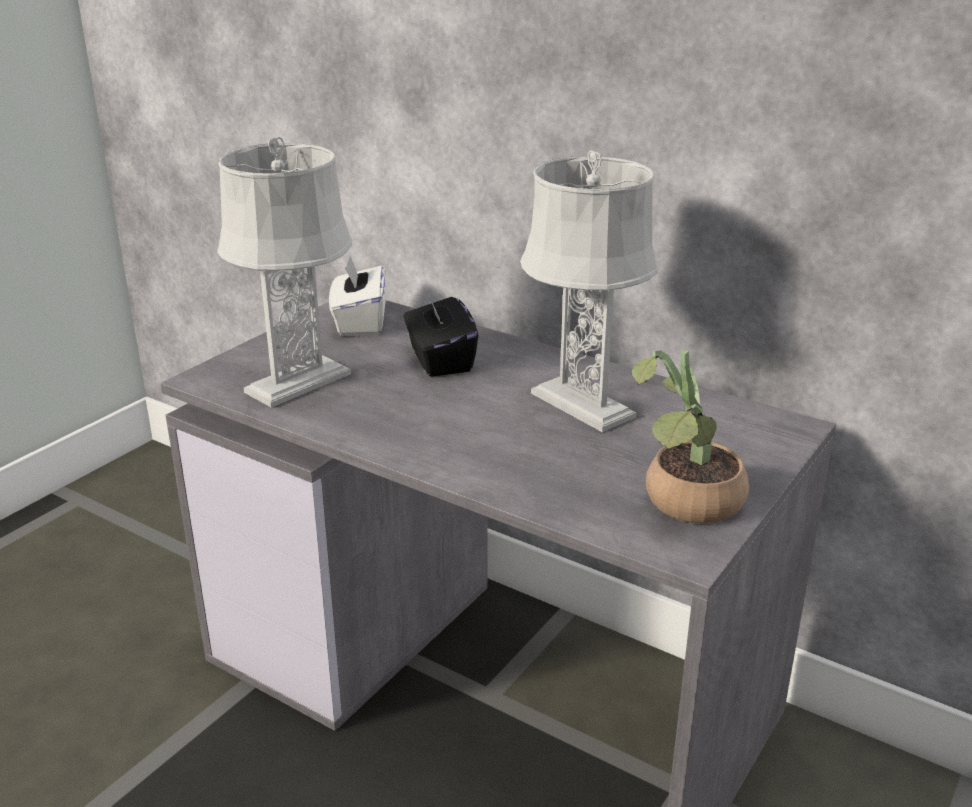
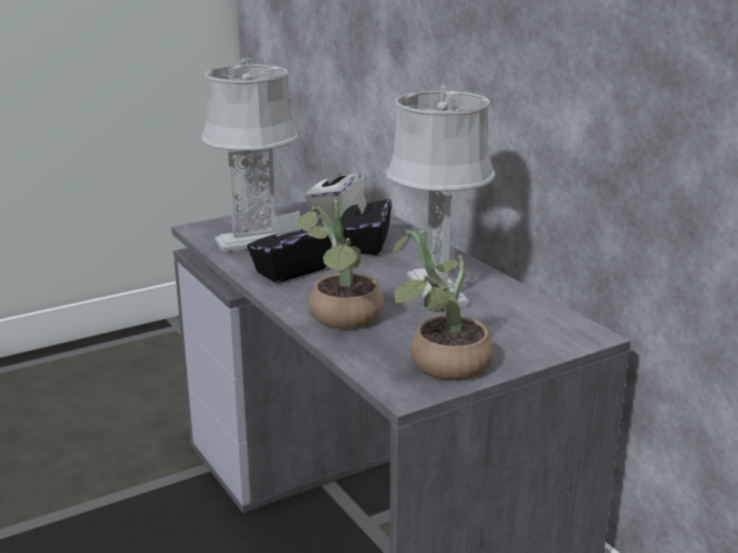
camera: 25 degrees right, 5 degrees down
none -> black tissue box [247,210,332,283]
none -> potted plant [297,200,384,329]

